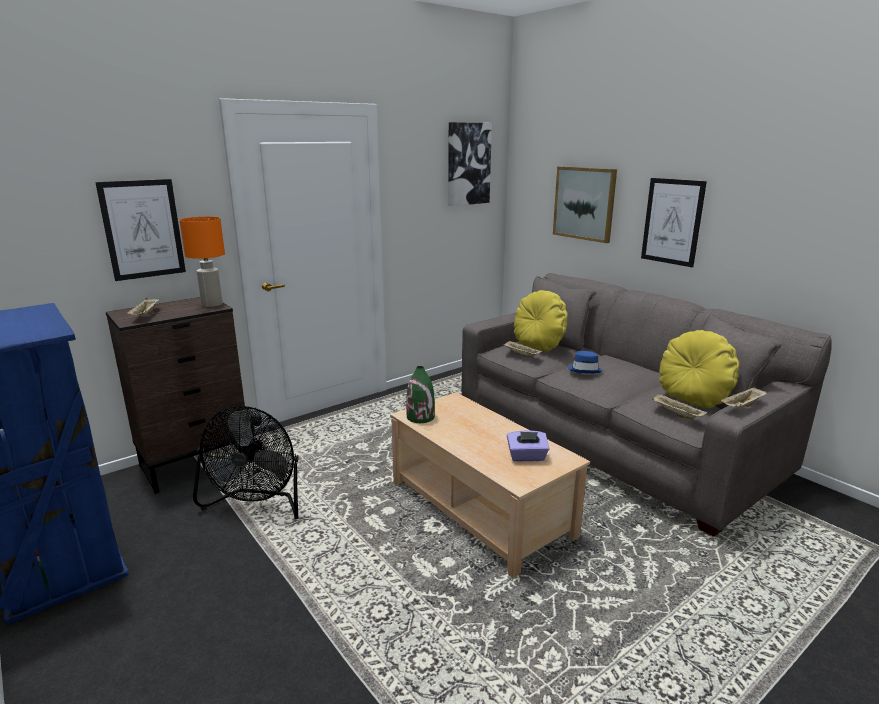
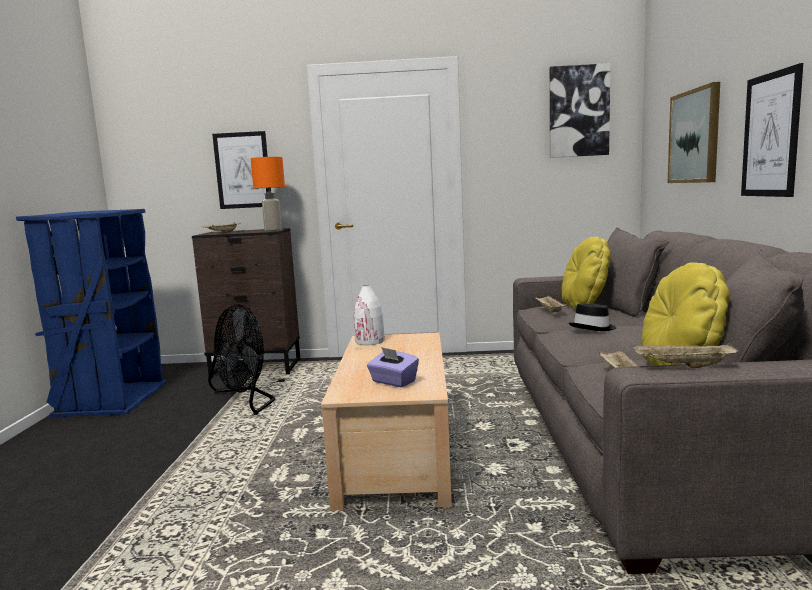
camera: 40 degrees right, 10 degrees down
green vase [406,366,435,423] -> white vase [354,285,384,345]
blue hat [568,351,602,374] -> black hat [569,304,616,331]

